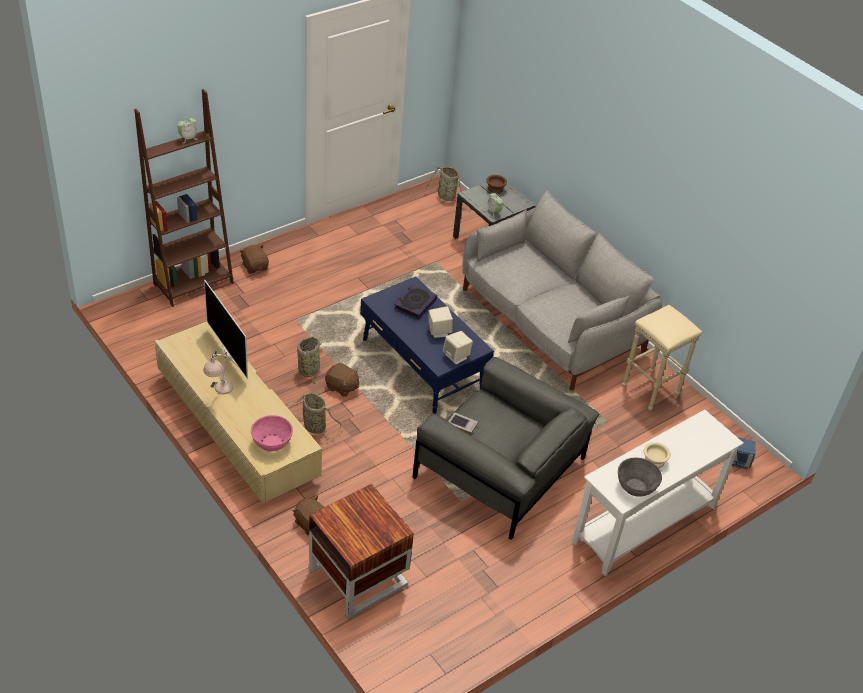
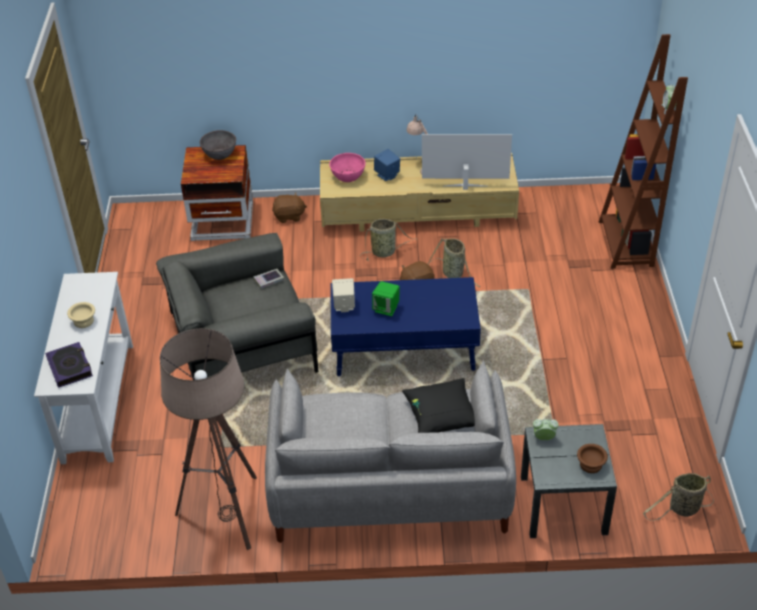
camera: 130 degrees right, 0 degrees up
brown plush toy [239,245,269,274] -> none
book [394,285,437,320] -> book moved to [45,342,93,388]
beige speaker [429,306,453,338] -> green speaker [372,281,400,316]
grey bowl [618,458,662,497] -> grey bowl moved to [200,130,236,160]
beige stool [622,305,702,411] -> floor lamp [160,328,257,550]
blue speaker [732,437,756,469] -> blue speaker moved to [374,149,400,181]
none -> black pillow [402,378,475,433]

